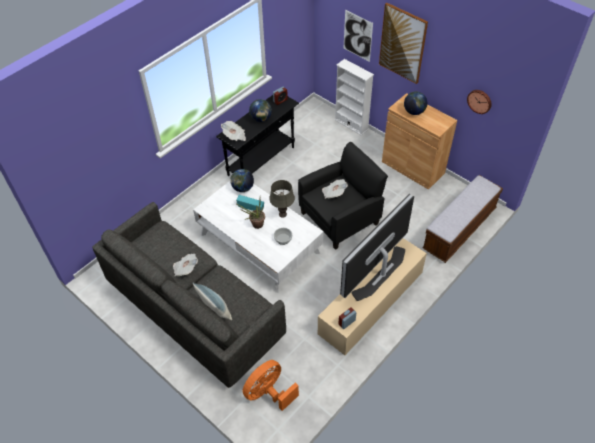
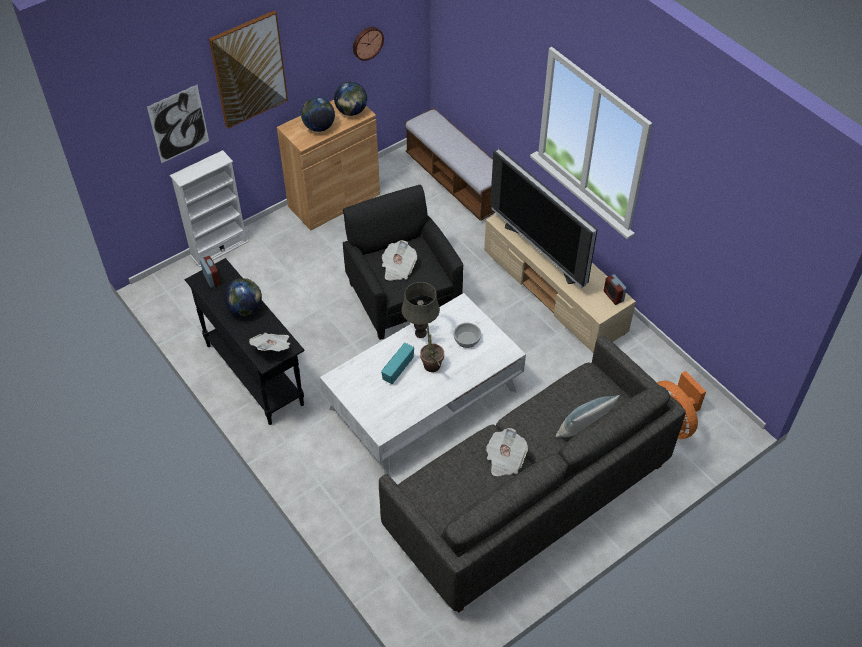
camera: 80 degrees left, 0 degrees up
globe [230,169,254,192] -> globe moved to [334,82,367,116]

